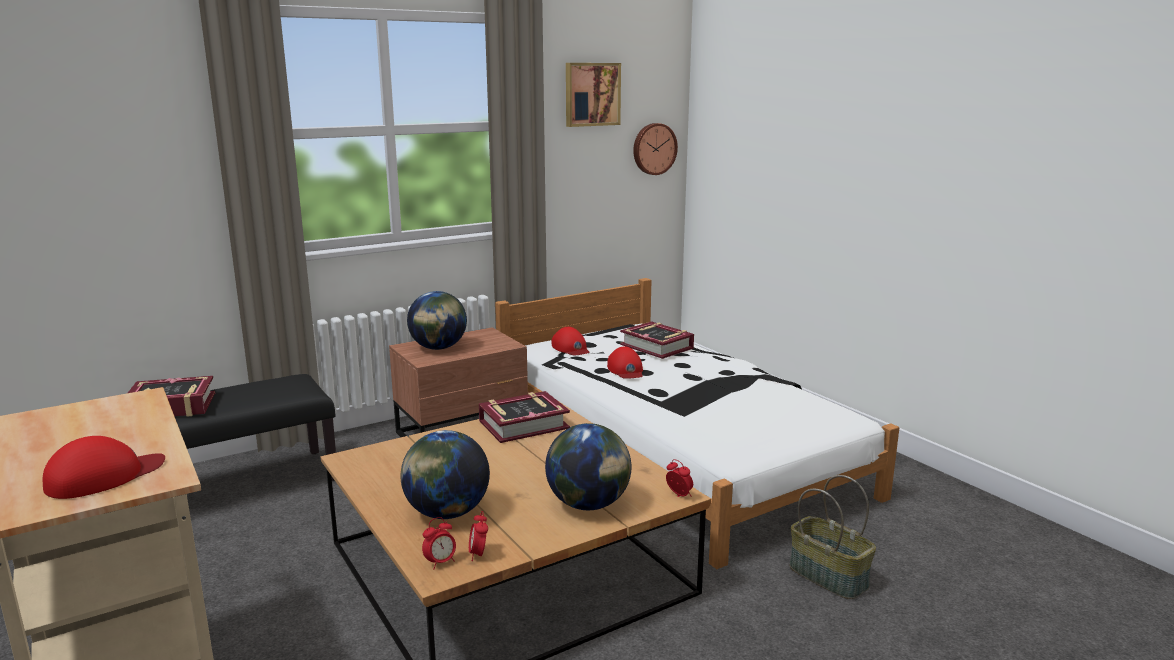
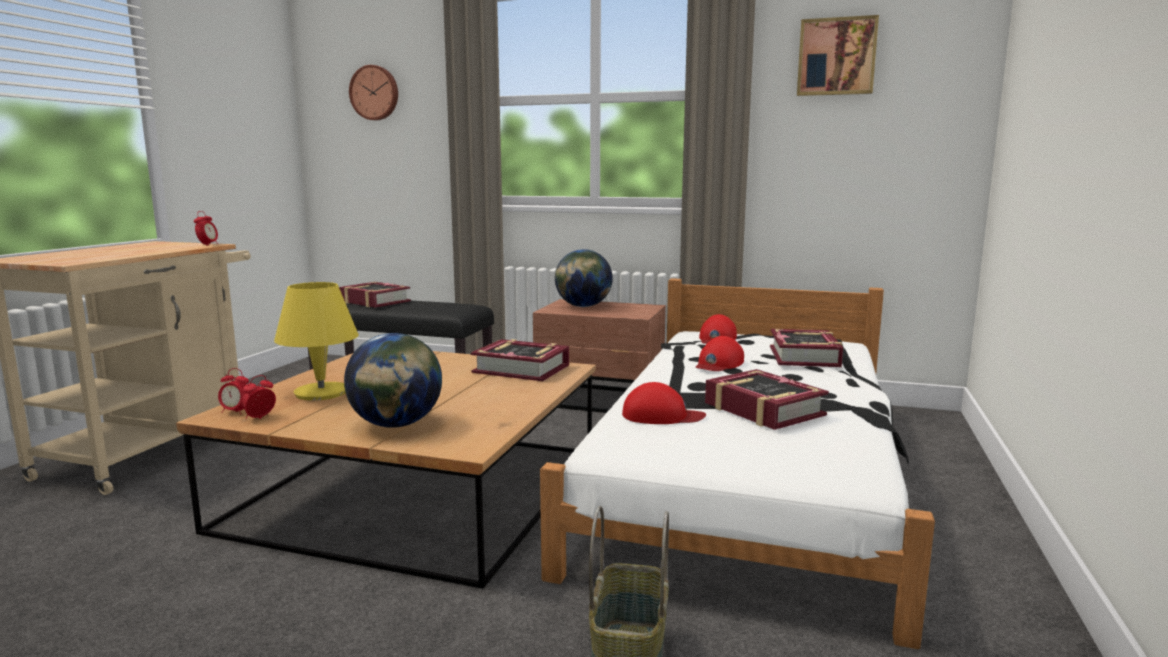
camera: 50 degrees right, 5 degrees down
red cap [43,436,165,499] -> red cap moved to [622,382,706,424]
globe [400,430,490,519] -> yellow table lamp [274,282,359,401]
wall clock [633,123,678,175] -> wall clock moved to [349,65,398,120]
alarm clock [666,459,693,497] -> alarm clock moved to [194,211,218,246]
none -> book [705,369,829,430]

